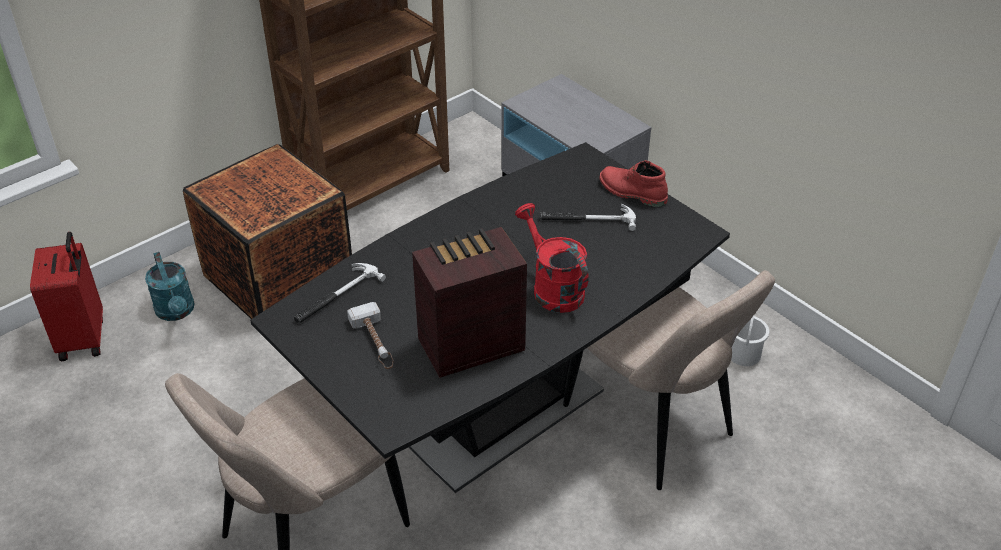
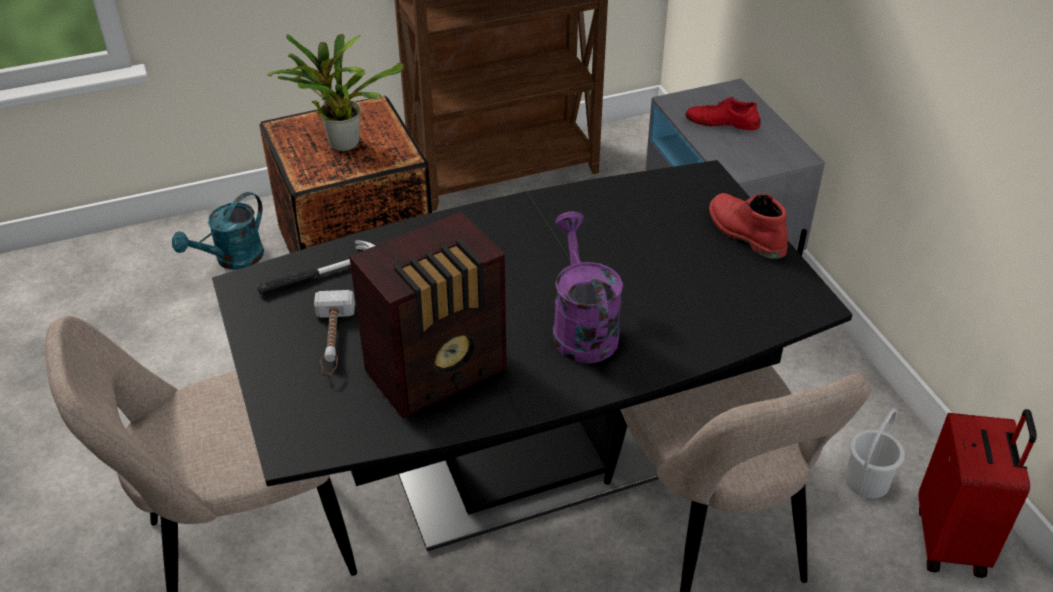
camera: 20 degrees right, 0 degrees up
red suitcase [30,232,103,361] -> red suitcase moved to [918,409,1037,578]
turquoise watering can [145,252,195,321] -> turquoise watering can turned 45 degrees clockwise [172,192,264,270]
radio [412,227,527,378] -> radio turned 150 degrees clockwise [349,212,507,419]
red watering can [515,203,589,313] -> purple watering can [553,212,623,363]
hammer [540,204,636,231] -> none
none -> potted plant [267,34,404,152]
none -> red shoe [685,97,760,130]

